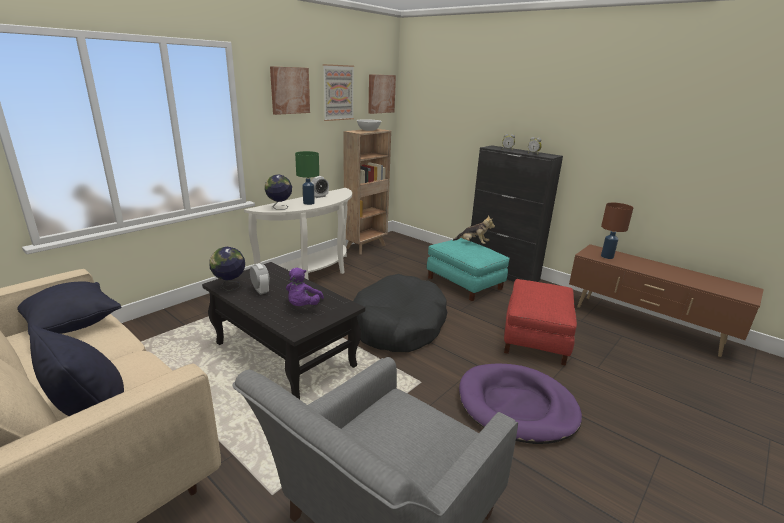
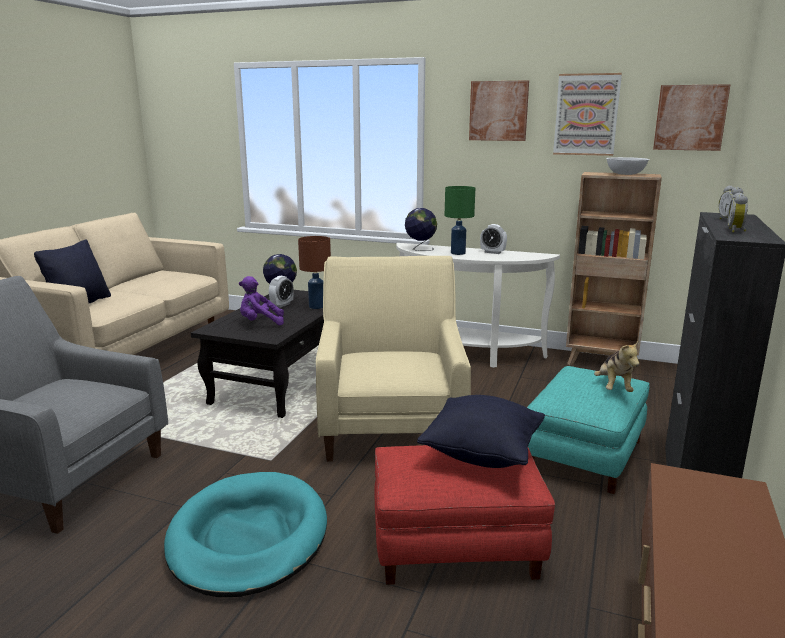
camera: 70 degrees right, 5 degrees down
black pillow [17,281,121,335] -> black pillow moved to [417,395,545,468]
black dog bed [353,274,447,352] -> beige armchair [316,256,471,462]
purple dog bed [459,363,582,444] -> turquoise dog bed [164,472,327,597]
brown table lamp [601,203,633,259] -> brown table lamp moved to [298,236,331,309]

